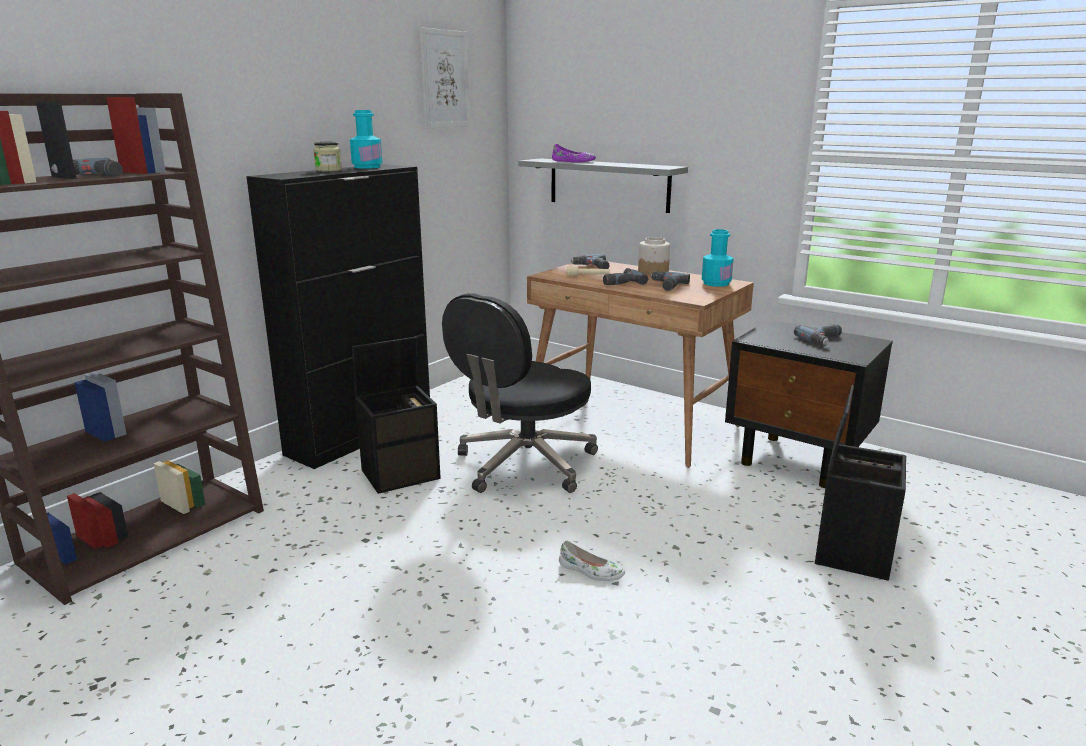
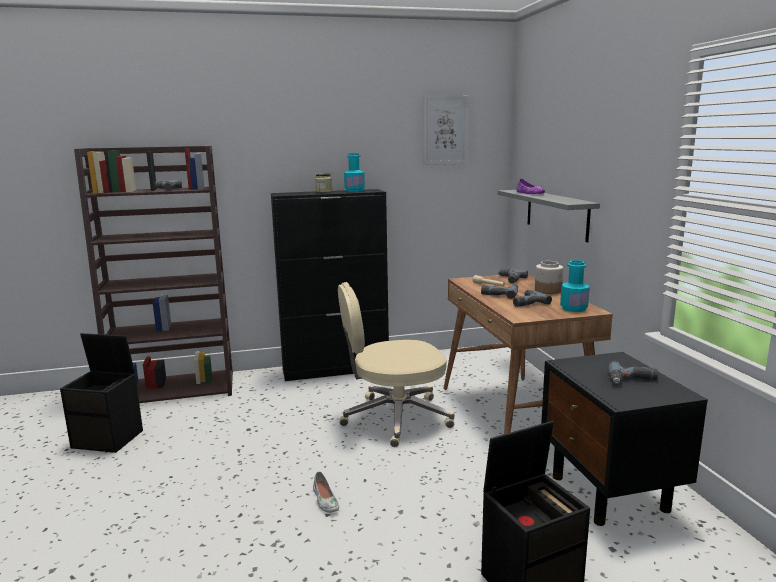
camera: 40 degrees right, 5 degrees down
black storage box [352,337,441,494] -> black storage box moved to [60,333,143,453]
black office chair [442,293,598,493] -> beige office chair [338,282,454,447]

